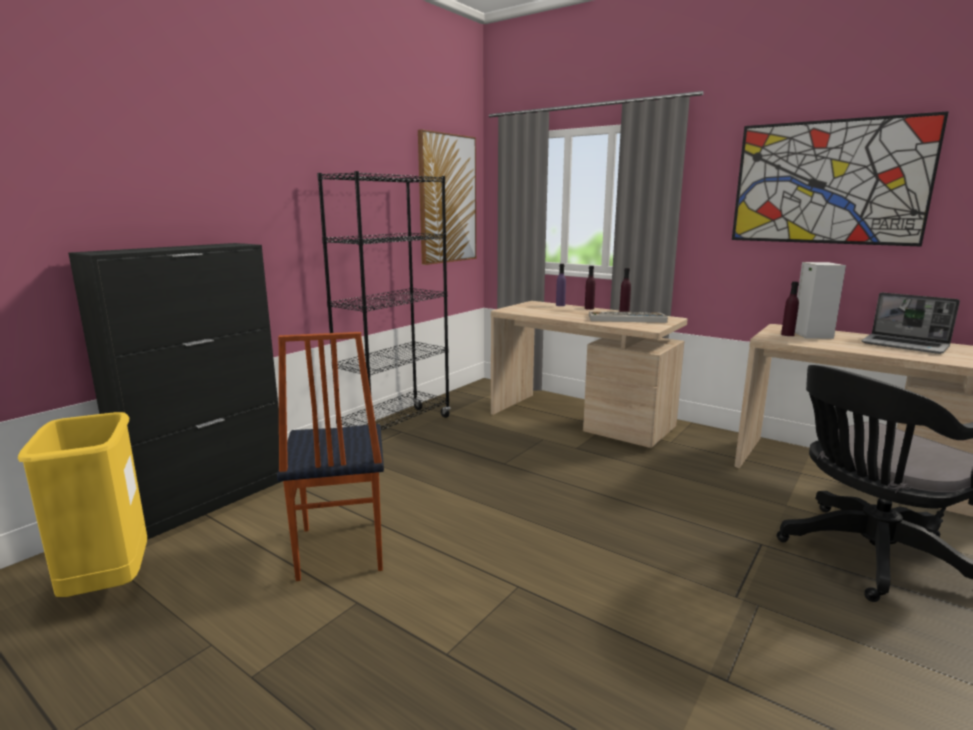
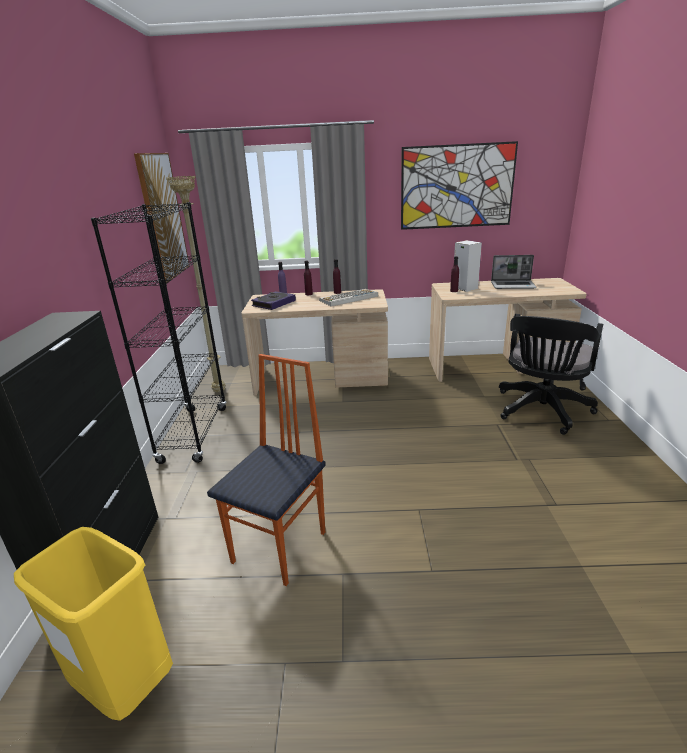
camera: 35 degrees left, 10 degrees up
chair [277,332,384,581] -> chair turned 105 degrees counterclockwise [207,354,326,586]
none -> beige floor lamp [166,175,226,392]
none -> book [251,291,296,310]

